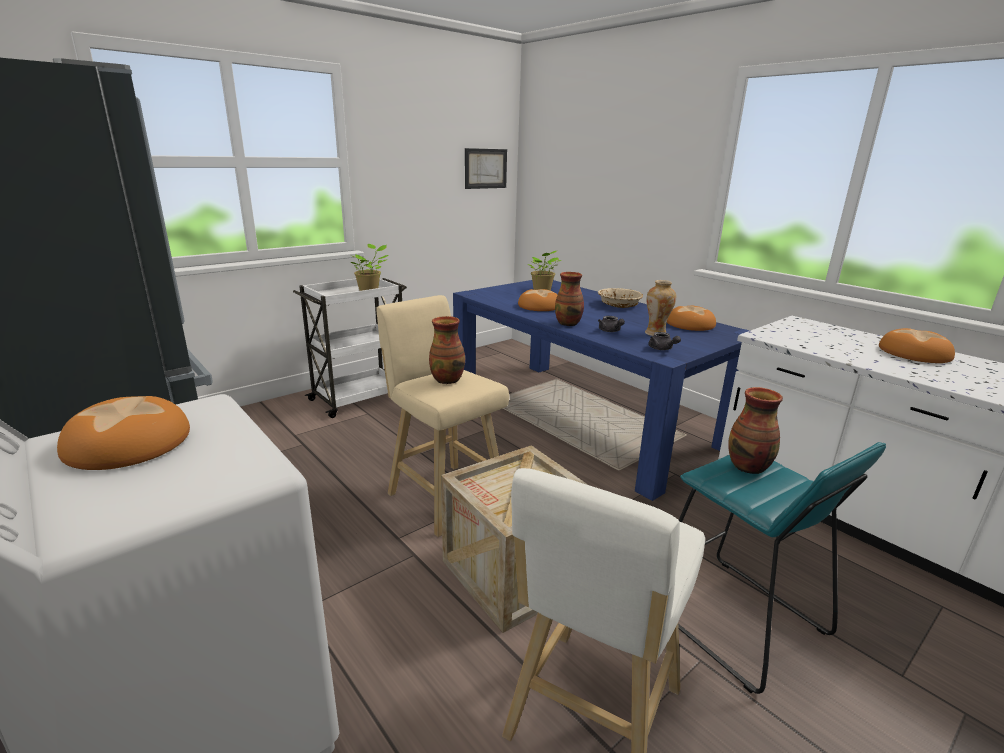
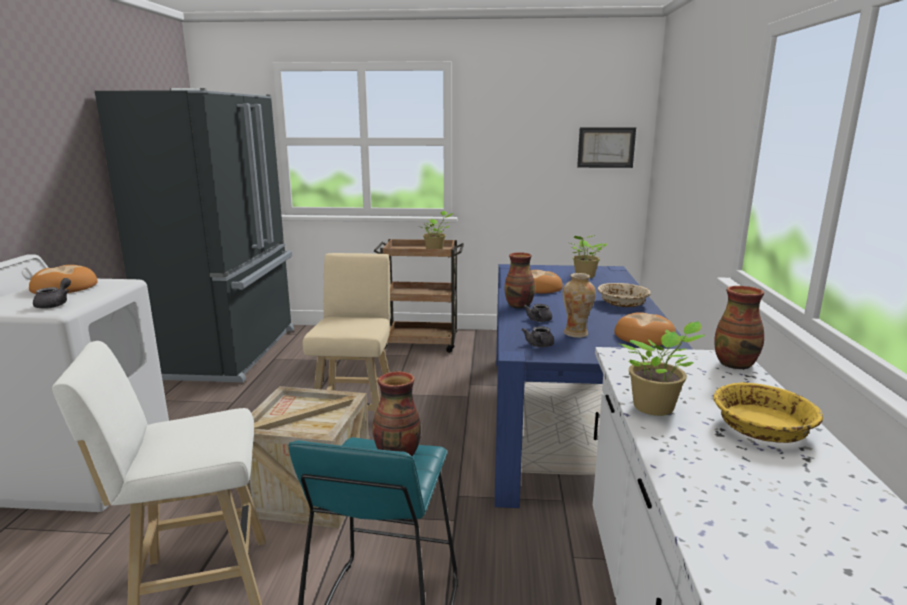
camera: 45 degrees right, 5 degrees down
white cart [293,278,407,418] -> brown cart [374,239,464,353]
vase [429,316,465,384] -> vase moved to [715,286,764,369]
bread [879,328,955,363] -> yellow bowl [713,382,823,443]
none -> grey teapot [33,278,71,309]
none -> potted plant [620,321,705,416]

